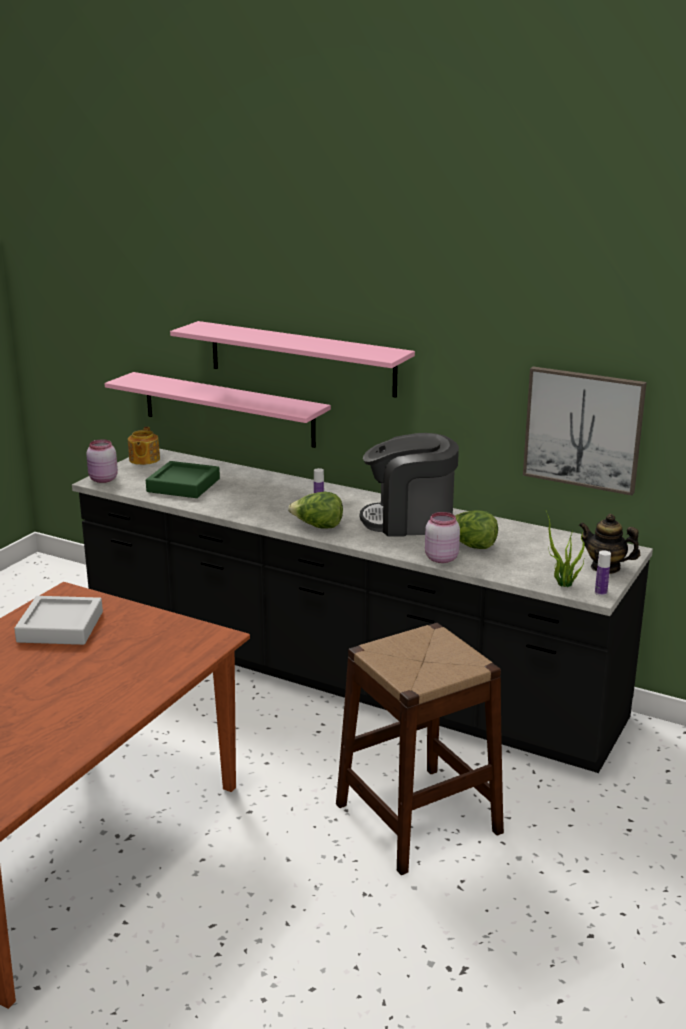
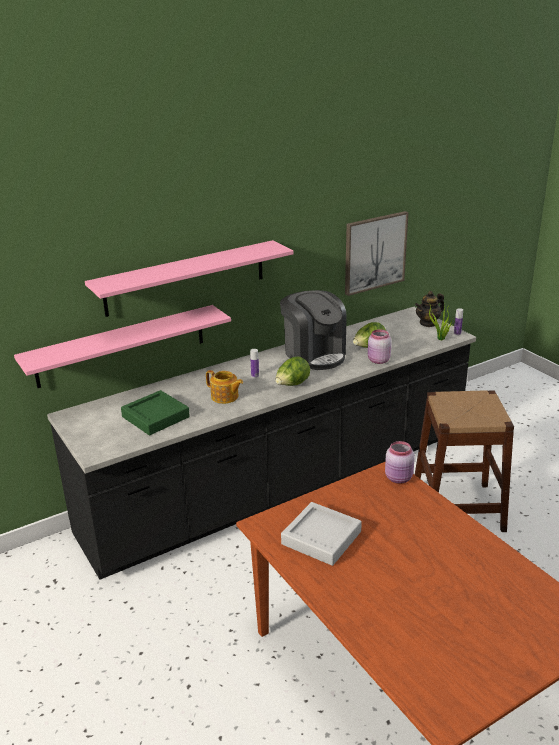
camera: 60 degrees left, 5 degrees up
pink jar [86,439,118,483] -> pink jar moved to [385,441,415,484]
teapot [128,427,160,465] -> teapot moved to [206,370,243,404]
coffee machine [360,433,459,537] -> coffee machine turned 60 degrees counterclockwise [280,290,347,370]

